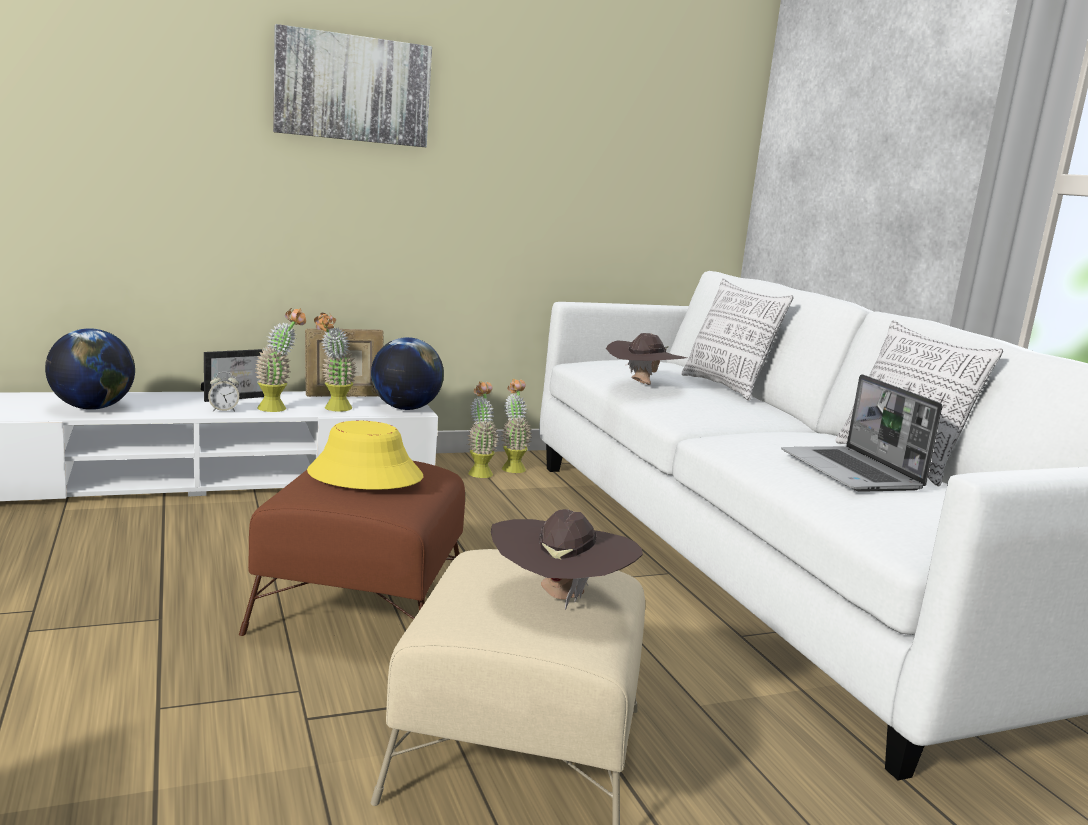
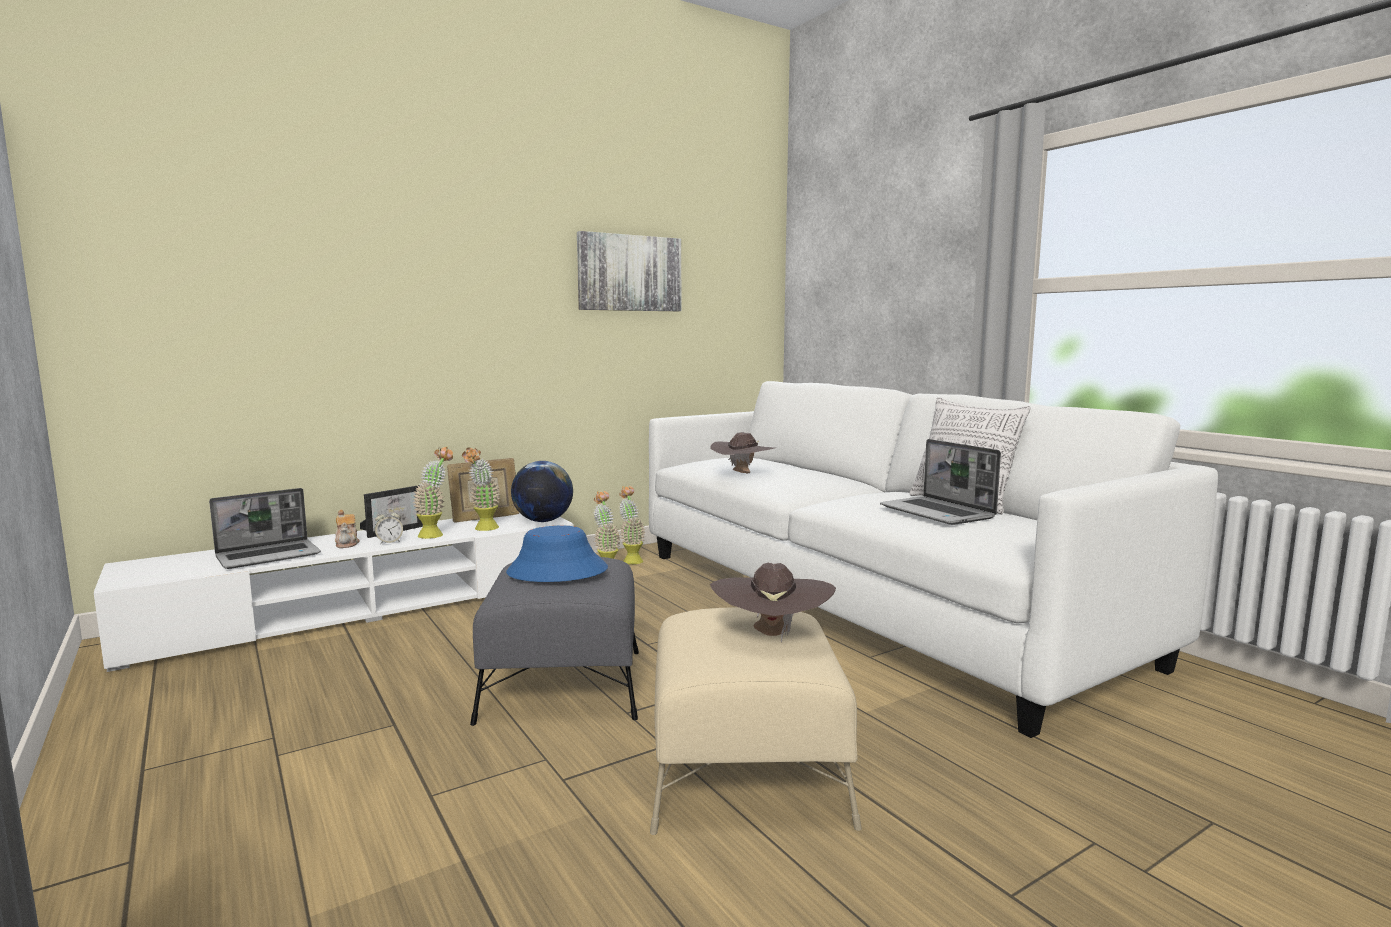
camera: 10 degrees left, 5 degrees down
globe [45,328,135,410] -> laptop [209,488,321,569]
brown ottoman [239,461,465,636] -> grey ottoman [470,557,639,726]
picture [273,24,432,147] -> picture moved to [577,231,681,311]
yellow hat [307,421,423,490] -> blue hat [506,526,608,582]
pillow [681,278,794,401] -> none
none -> teapot [335,510,360,548]

